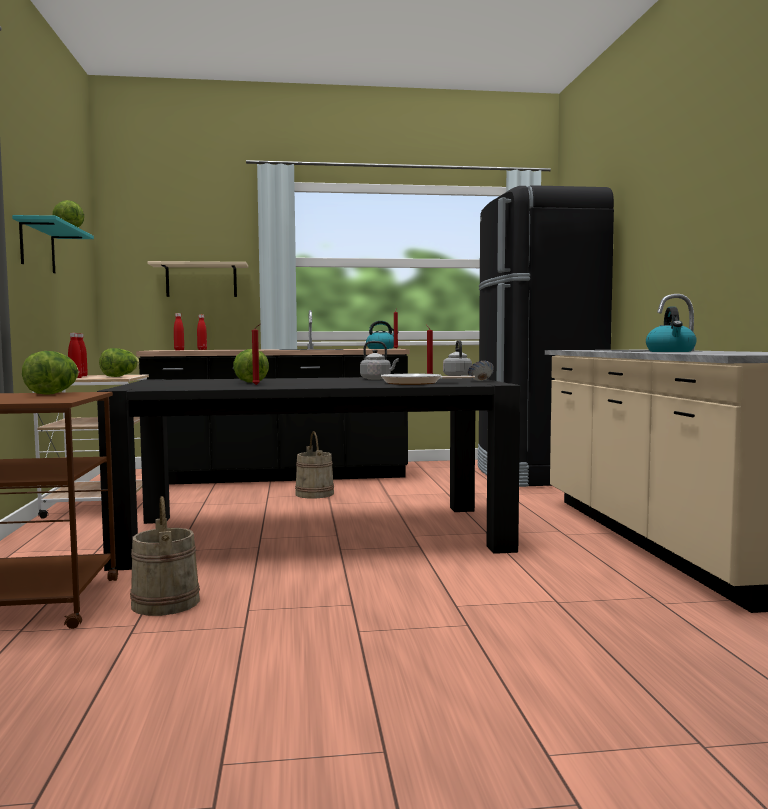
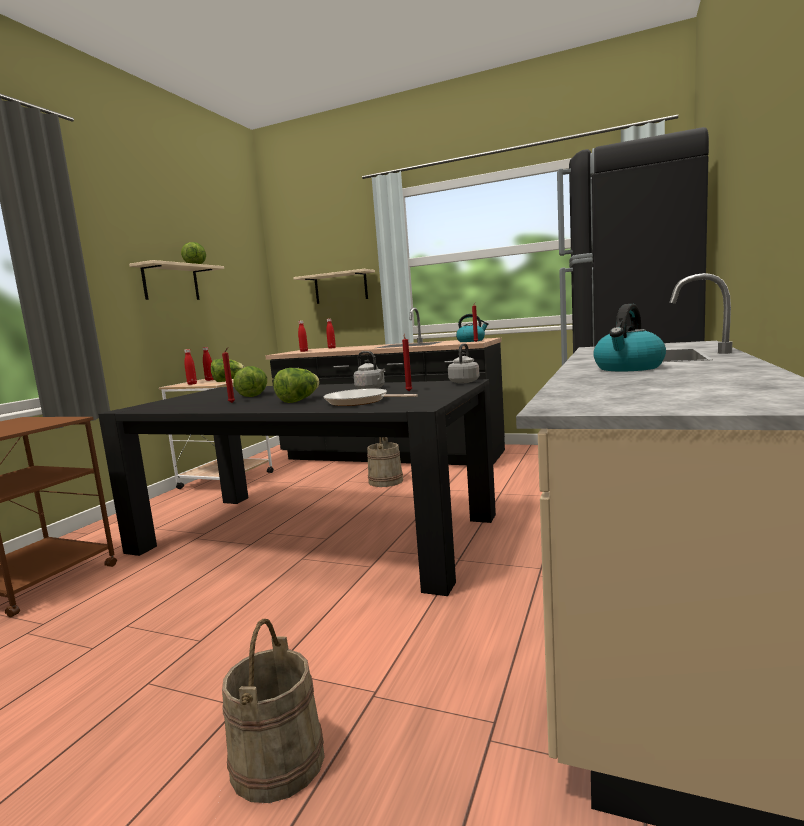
camera: 30 degrees right, 5 degrees up
turquoise shelf [12,215,94,273] -> beige shelf [129,260,224,300]
lettuce [22,351,79,394] -> lettuce moved to [273,368,320,403]
beige bucket [130,496,200,616] -> beige bucket moved to [222,619,325,803]
bowl [468,361,494,381] -> none

